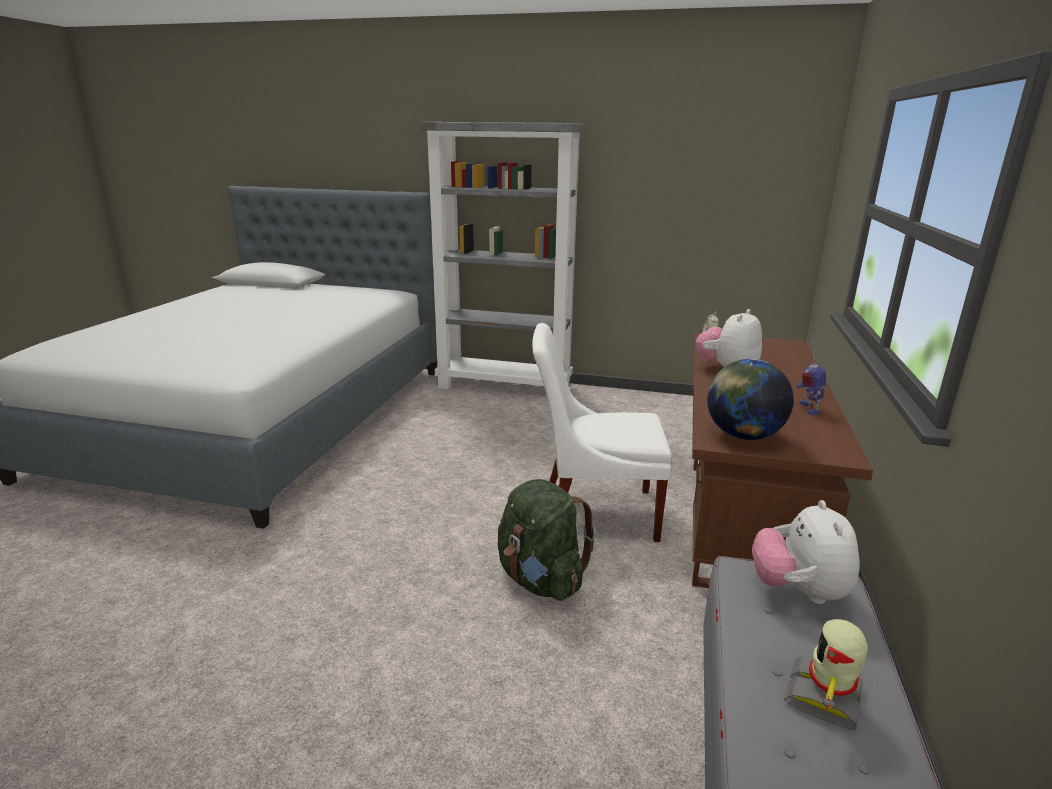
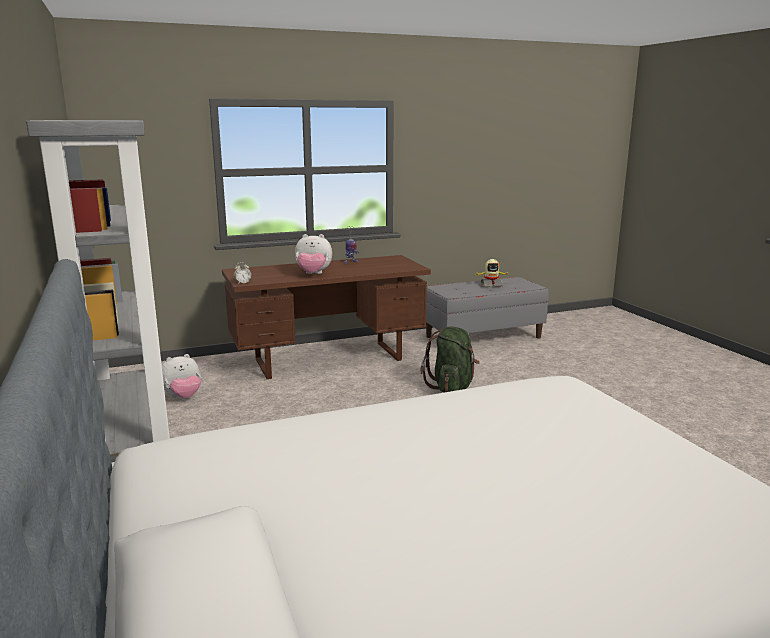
camera: 125 degrees left, 5 degrees down
white chair [532,323,672,542] -> none
globe [707,359,794,440] -> none
plush toy [752,500,860,604] -> plush toy moved to [162,354,201,398]

